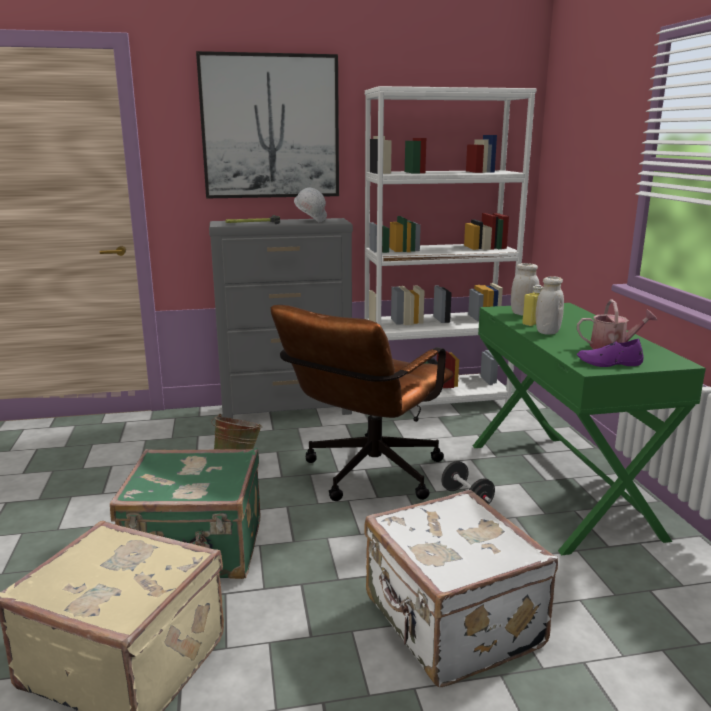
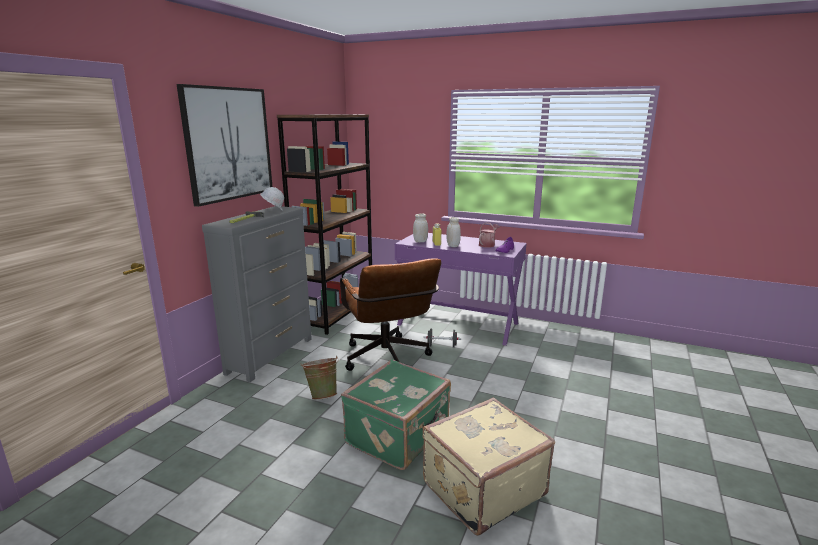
camera: 55 degrees left, 0 degrees up
white suitcase [364,490,558,687] -> none
white bookcase [365,86,537,406] -> brown bookcase [277,115,372,335]
green desk [473,303,706,555] -> purple desk [395,233,527,346]

